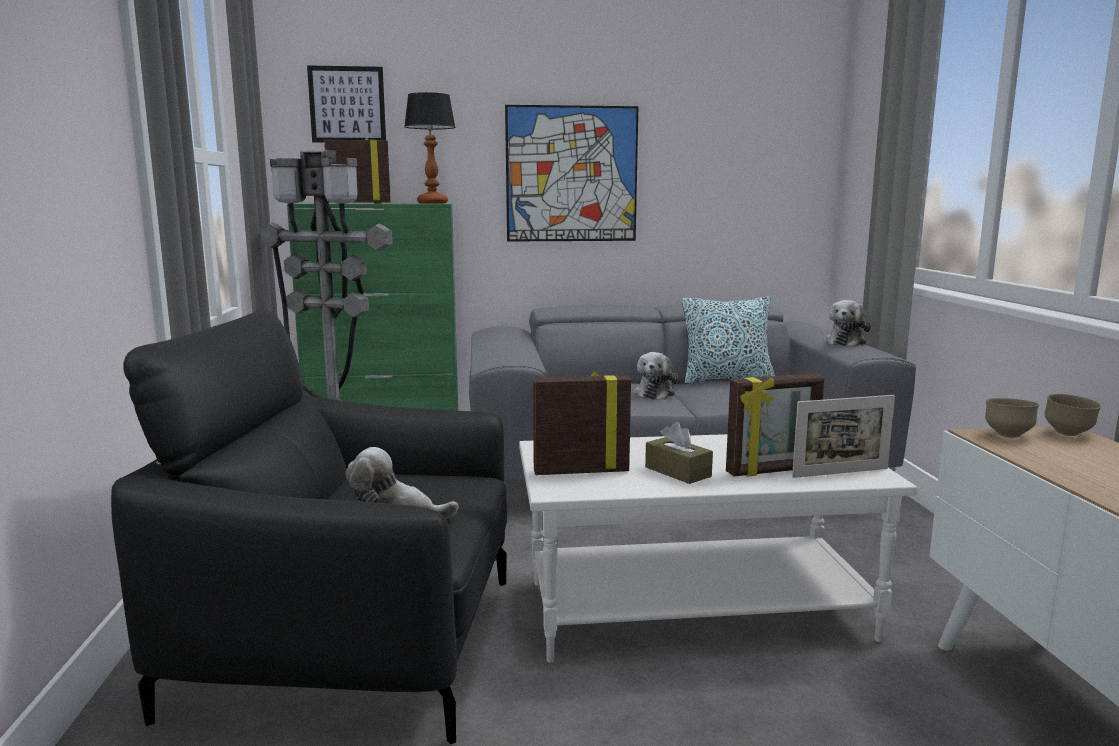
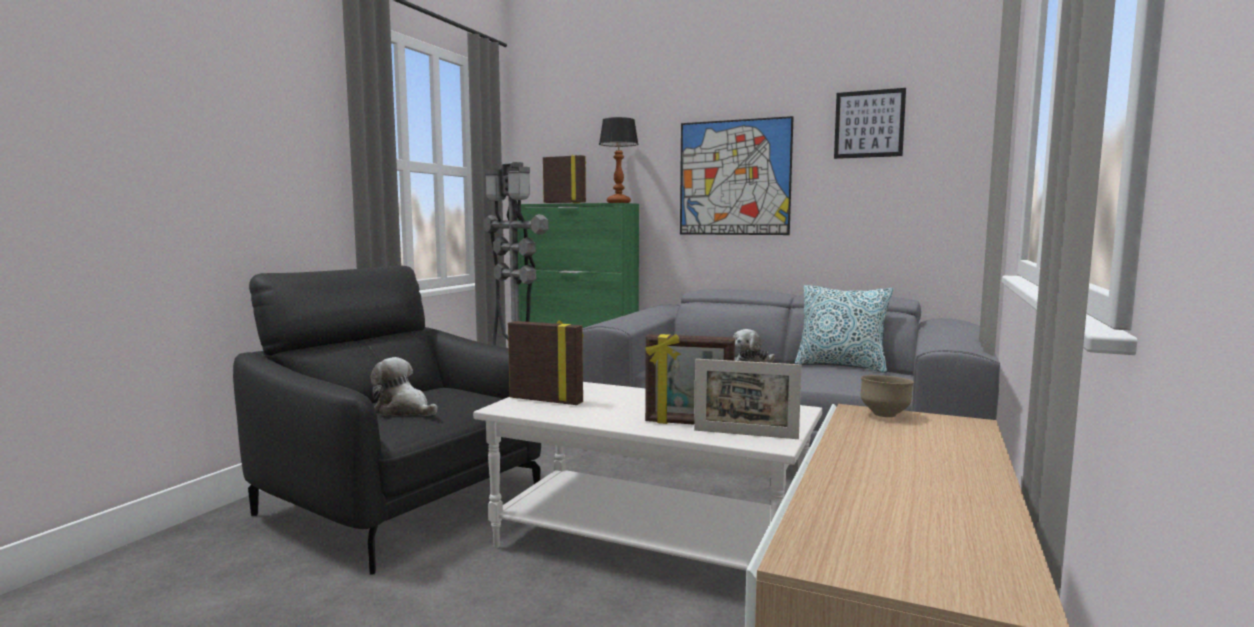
camera: 30 degrees right, 5 degrees down
picture [307,65,386,143] -> picture moved to [834,88,906,159]
brown tissue box [645,422,713,484] -> none
plush toy [824,300,871,347] -> none
brown bowl [1044,394,1101,436] -> none

